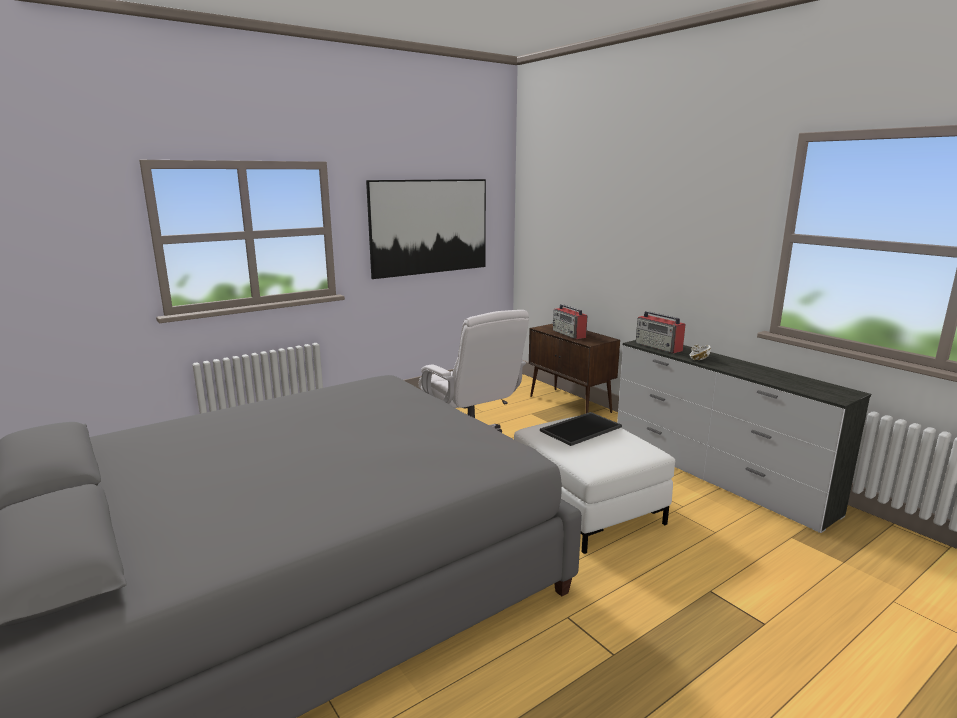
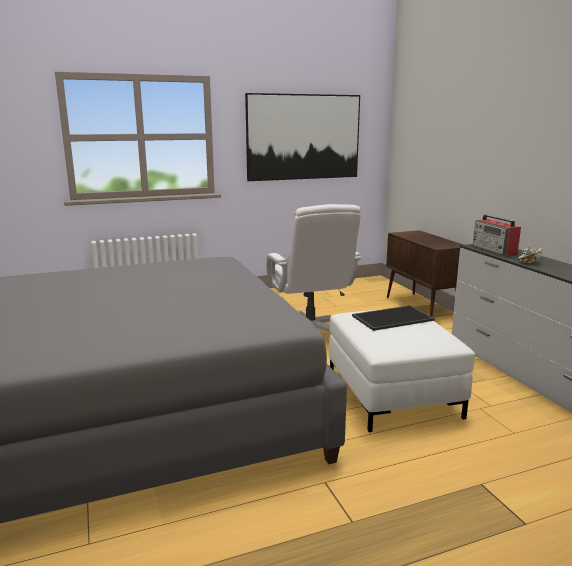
camera: 15 degrees right, 0 degrees up
radio [553,304,587,339] -> none

